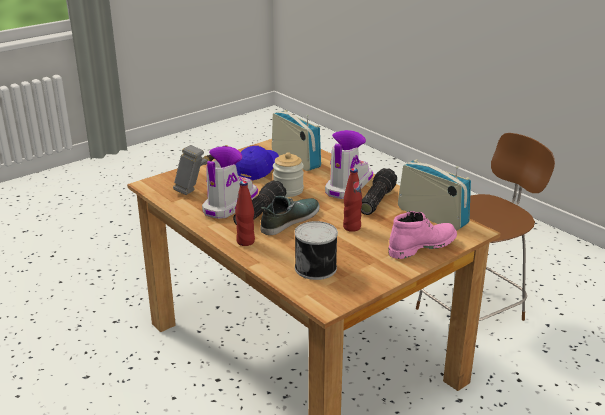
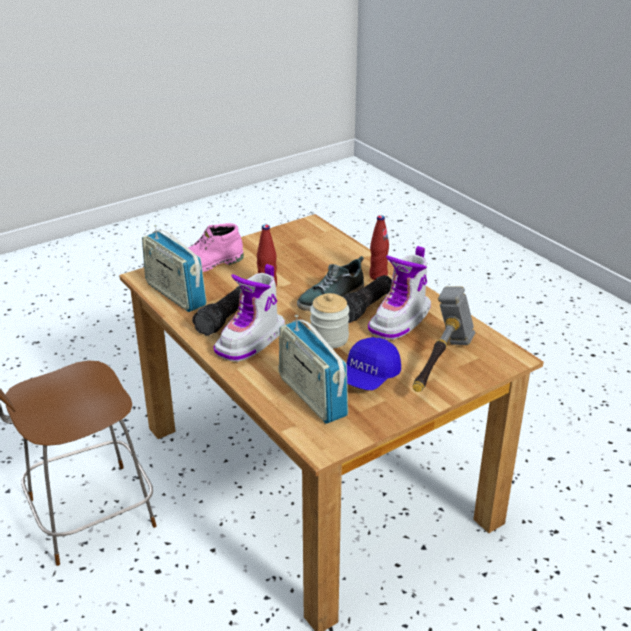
camera: 175 degrees left, 5 degrees up
can [295,221,338,280] -> none

